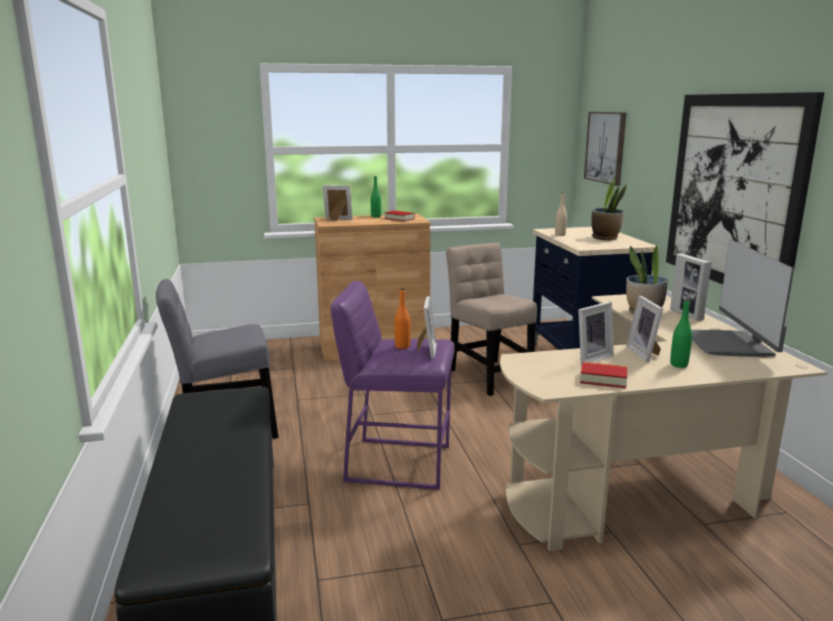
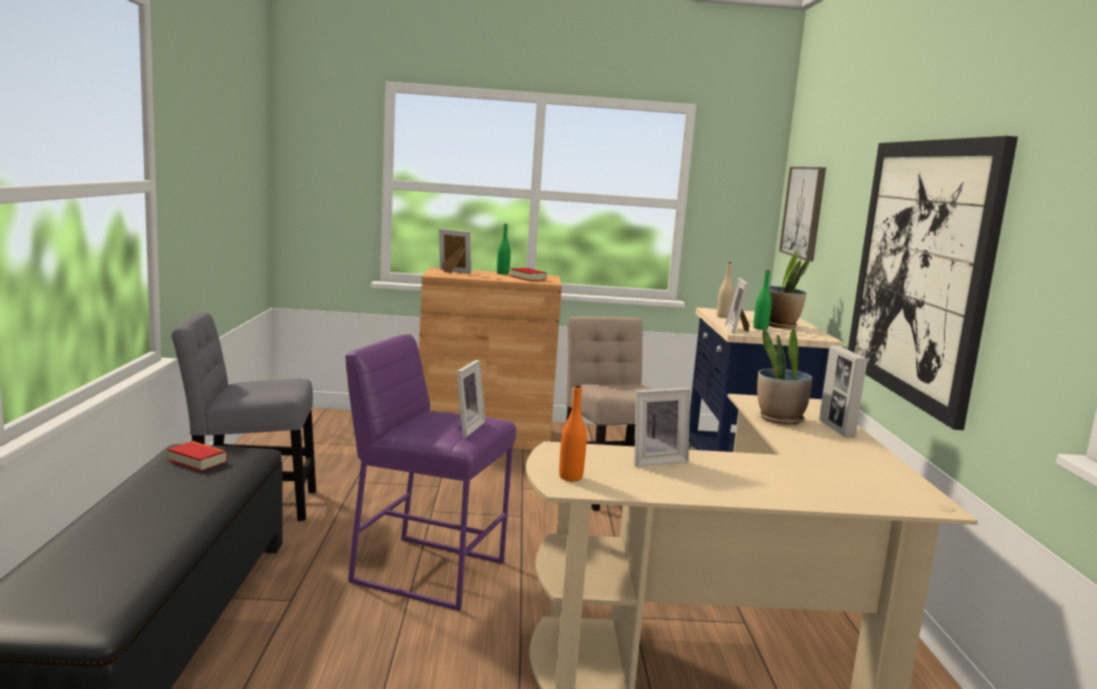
camera: 10 degrees right, 5 degrees down
orange bottle [394,288,410,349] -> orange bottle moved to [559,385,586,482]
book [580,362,627,388] -> book moved to [167,441,227,472]
picture frame [626,296,663,362] -> picture frame moved to [725,278,749,334]
green bottle [670,299,692,368] -> green bottle moved to [753,270,772,330]
monitor [691,239,794,357] -> none

